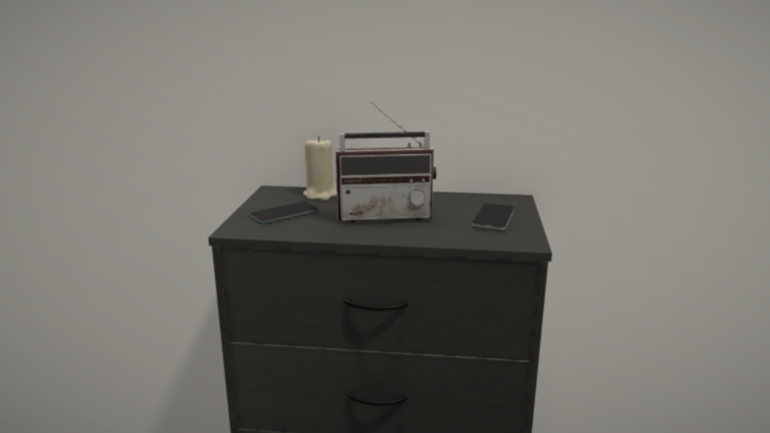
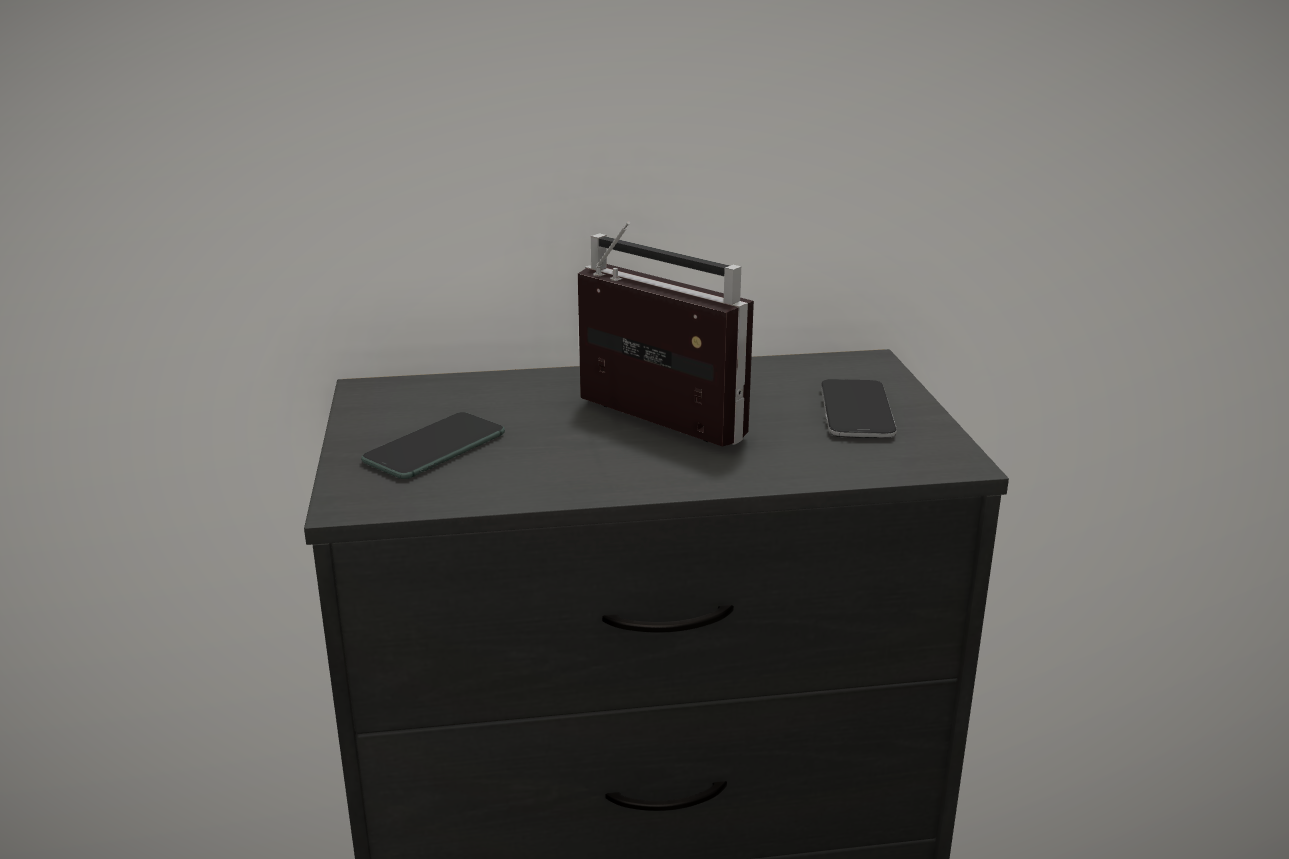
camera: 15 degrees left, 5 degrees up
beige candle [303,136,337,200] -> none
radio [335,102,436,222] -> radio turned 120 degrees counterclockwise [578,221,754,447]

